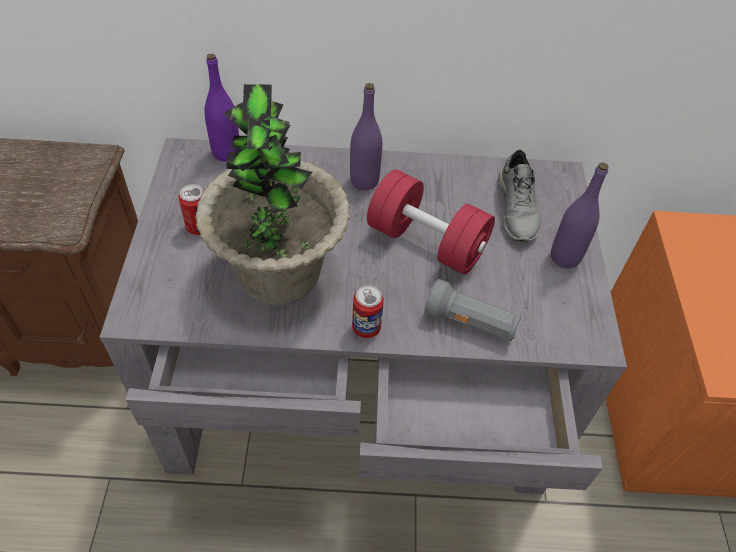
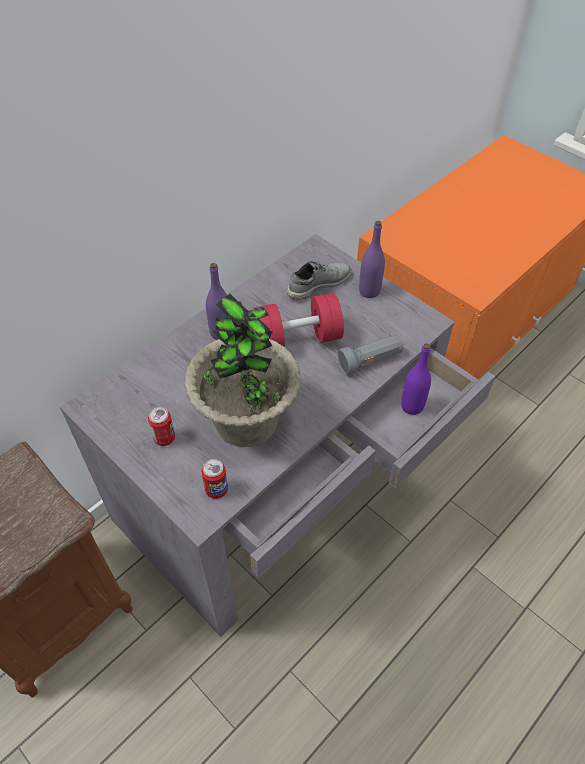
camera: 45 degrees left, 0 degrees up
purple bottle [204,54,239,162] -> purple bottle moved to [401,343,431,415]
can [352,285,384,338] -> can moved to [201,459,228,499]
grey shoe [498,150,541,242] -> grey shoe turned 75 degrees counterclockwise [287,261,351,300]

